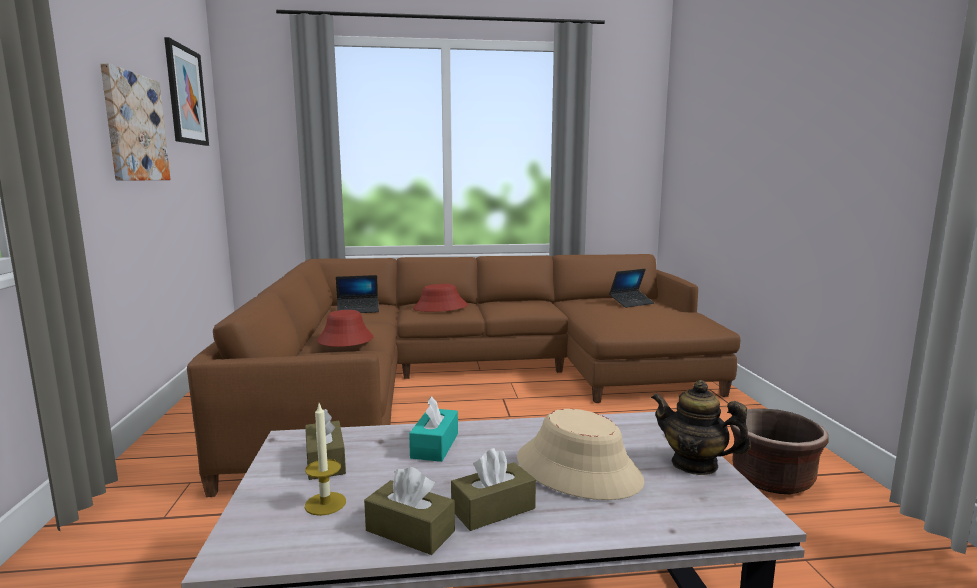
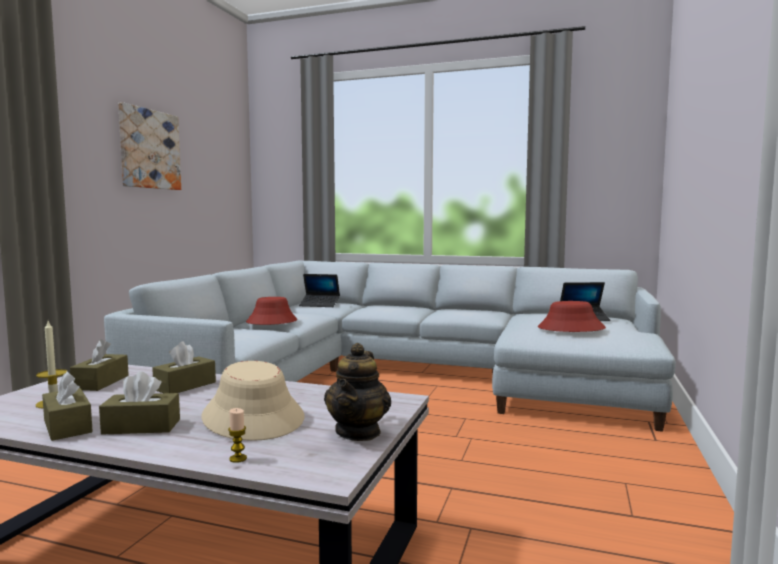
camera: 25 degrees right, 5 degrees down
picture [164,37,209,146] -> none
brown sofa [187,254,741,497] -> grey sofa [104,261,676,432]
turquoise tissue box [409,396,458,462] -> brown tissue box [152,341,216,393]
red hat [413,284,468,312] -> red hat moved to [538,301,606,332]
teapot [651,380,751,475] -> teapot turned 135 degrees counterclockwise [324,343,391,441]
brown planter [730,408,829,494] -> none
none -> candle [228,408,247,463]

